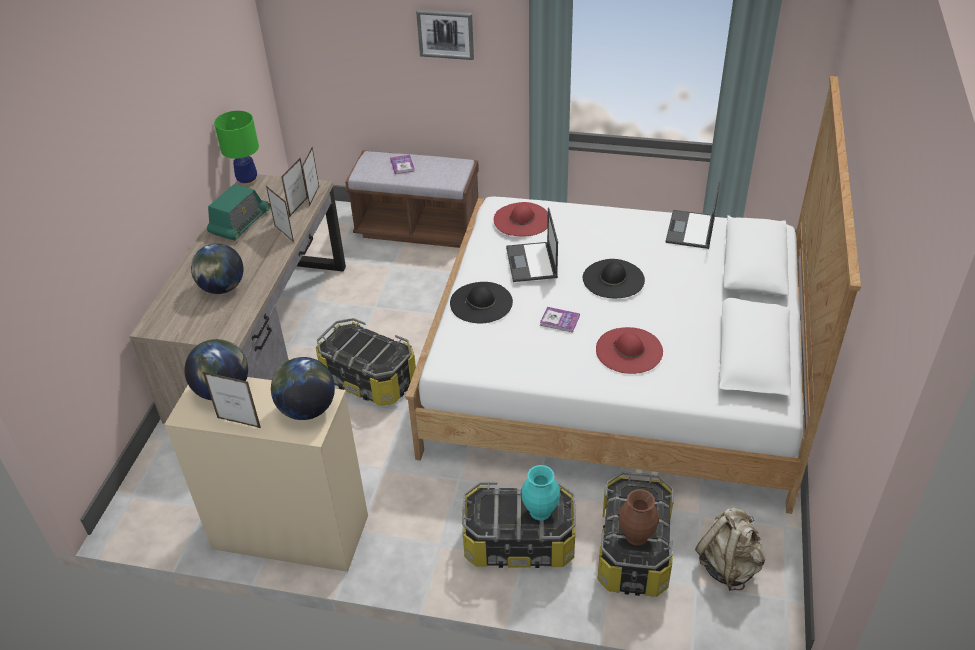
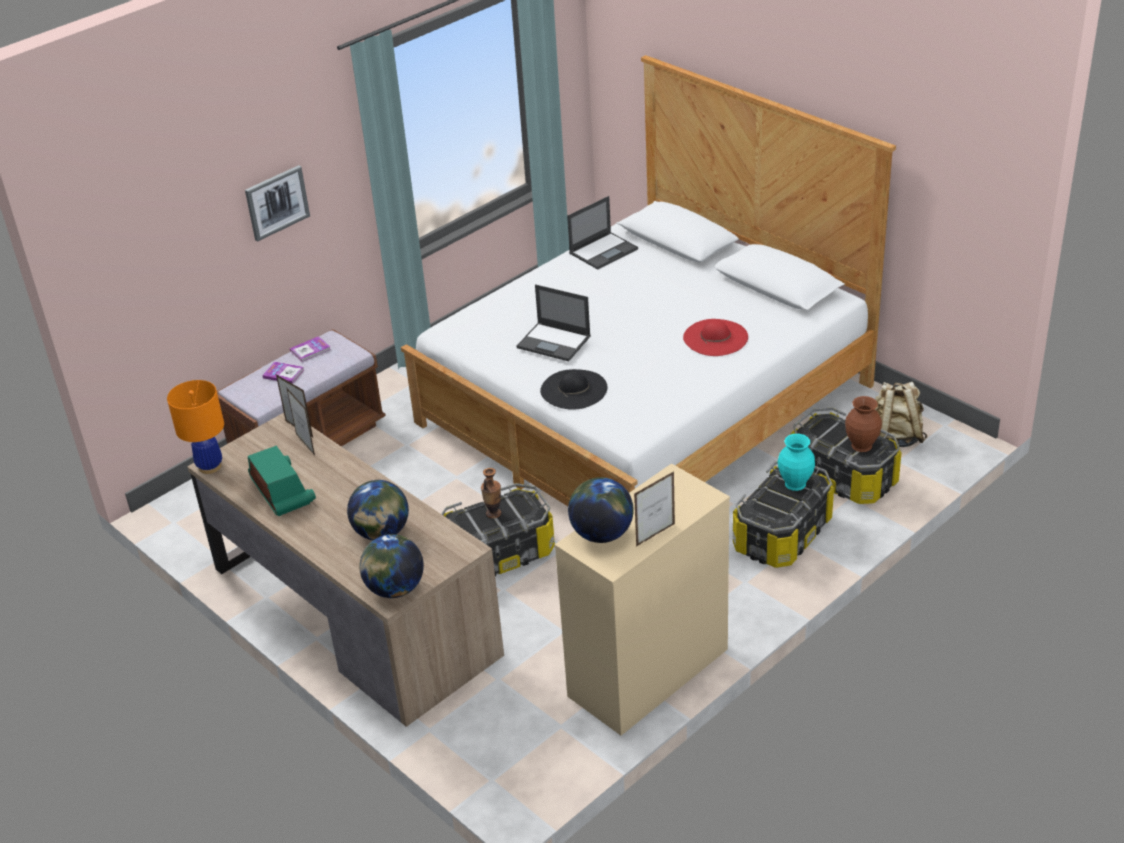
camera: 55 degrees left, 5 degrees down
green table lamp [214,111,259,186] -> orange table lamp [167,380,224,474]
picture frame [266,186,294,242] -> none
globe [271,357,335,420] -> globe moved to [360,534,424,598]
red hat [494,202,548,236] -> none
book [540,307,580,333] -> book moved to [290,336,331,362]
black hat [583,259,645,298] -> none
laptop [665,181,720,249] -> laptop turned 90 degrees counterclockwise [567,196,638,269]
none -> vase [481,468,501,518]

